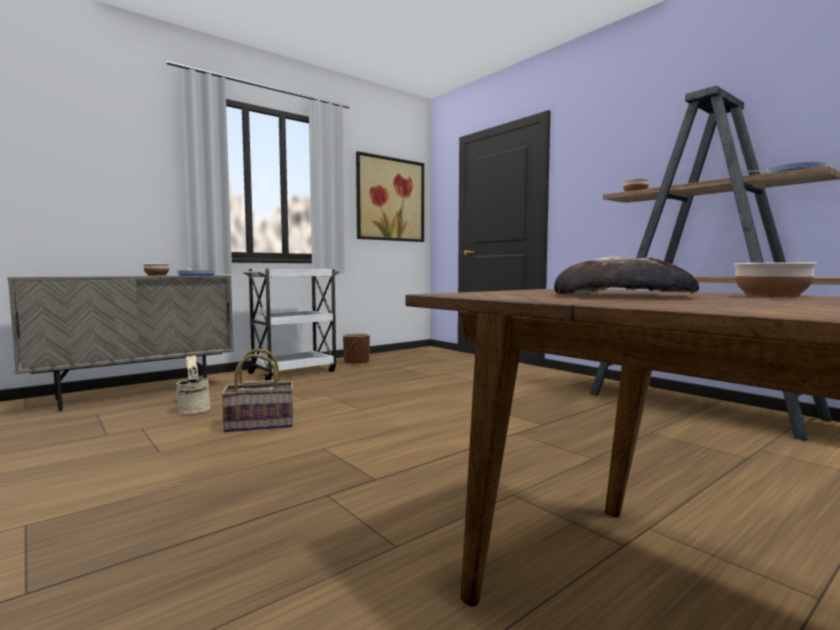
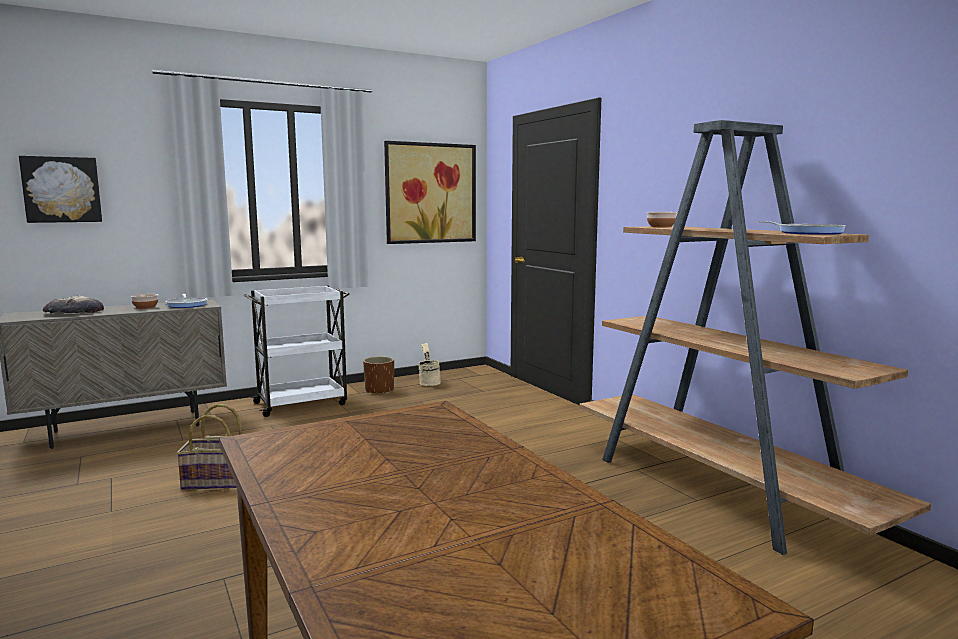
camera: 10 degrees right, 5 degrees up
beige bucket [176,355,211,414] -> beige bucket moved to [418,343,441,386]
bread [554,255,699,294] -> bread moved to [43,295,104,314]
bowl [734,262,817,297] -> none
none -> picture [19,156,102,223]

